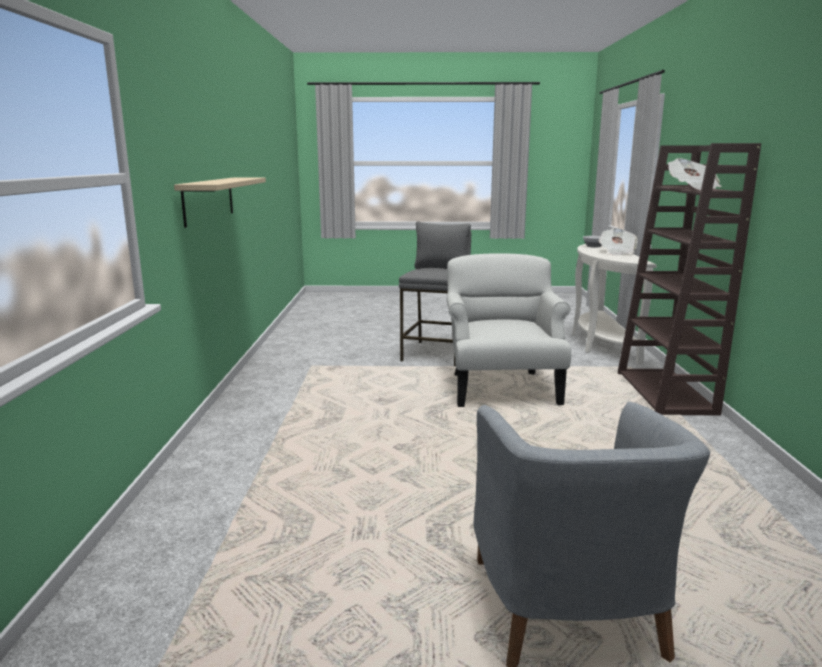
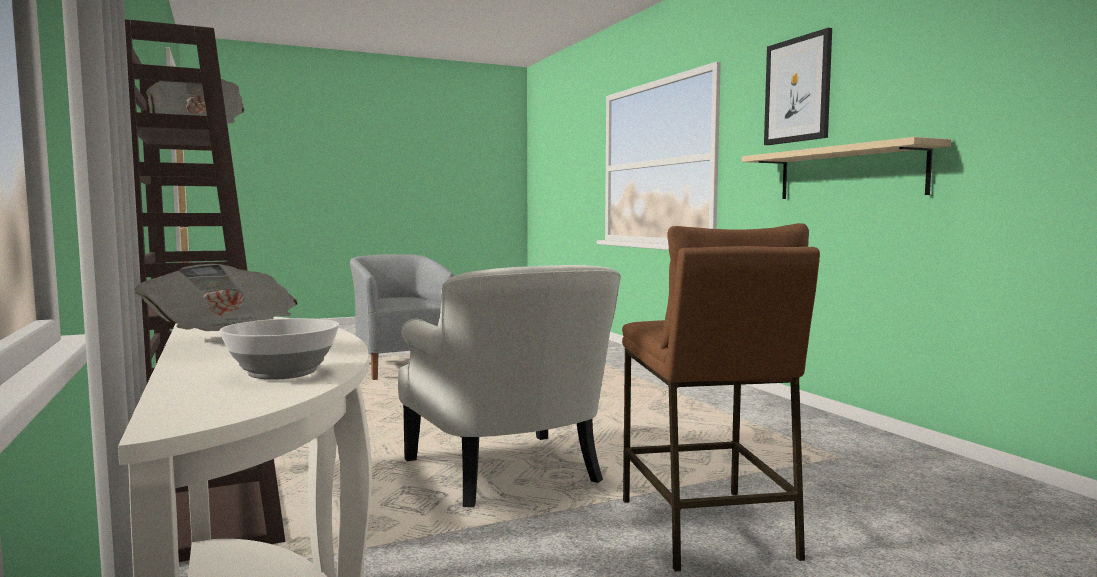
camera: 155 degrees right, 10 degrees down
grey stool [399,221,471,366] -> brown stool [622,223,820,572]
none -> picture [764,28,832,145]

